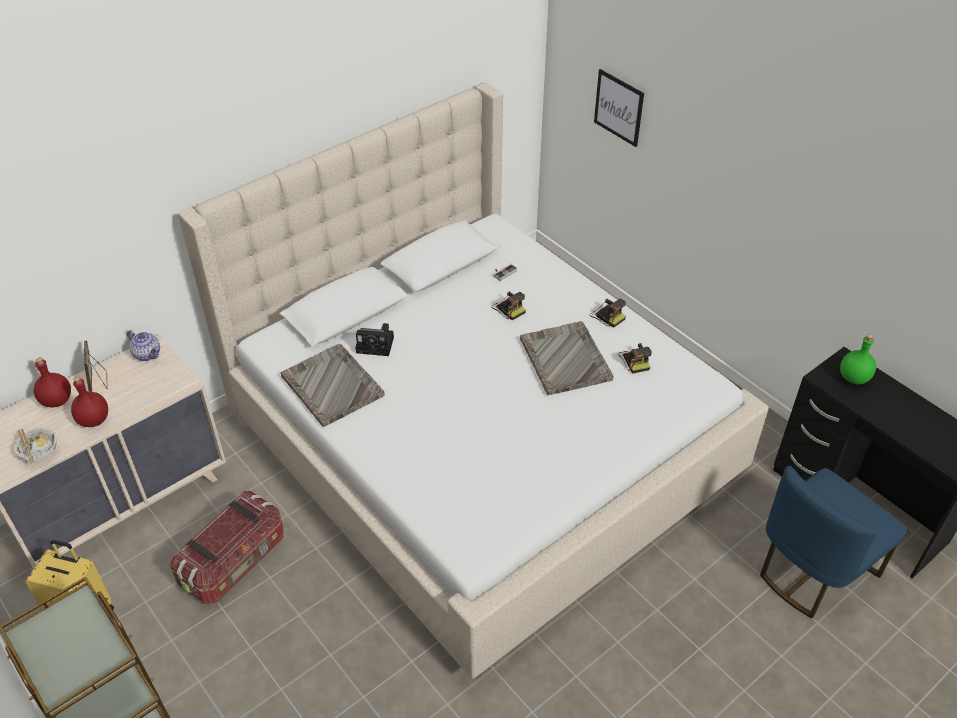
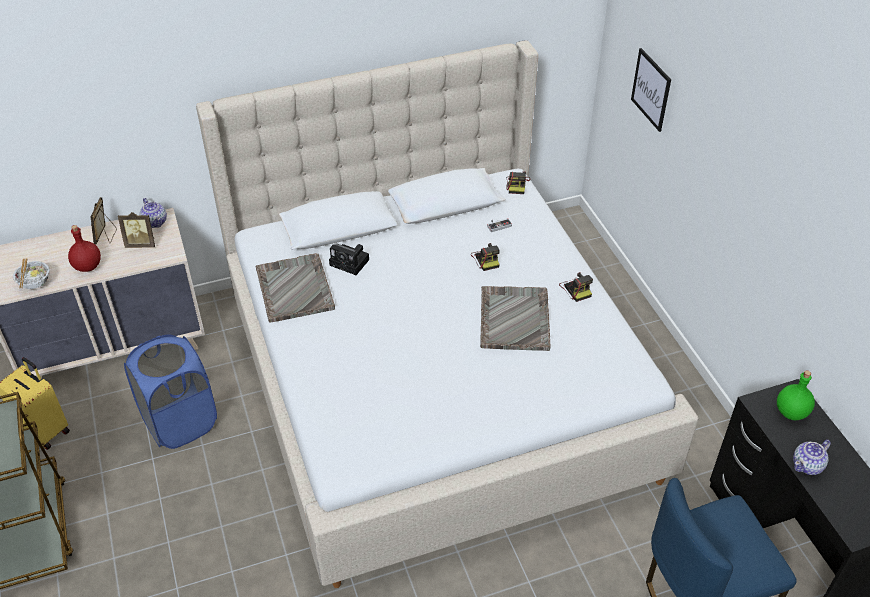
camera: 20 degrees right, 0 degrees up
red bottle [34,357,71,408] -> none
storage box [170,491,284,604] -> blue laundry basket [124,335,217,449]
camera [618,343,652,374] -> camera moved to [506,171,530,194]
none -> picture frame [118,212,155,248]
none -> teapot [793,439,831,475]

